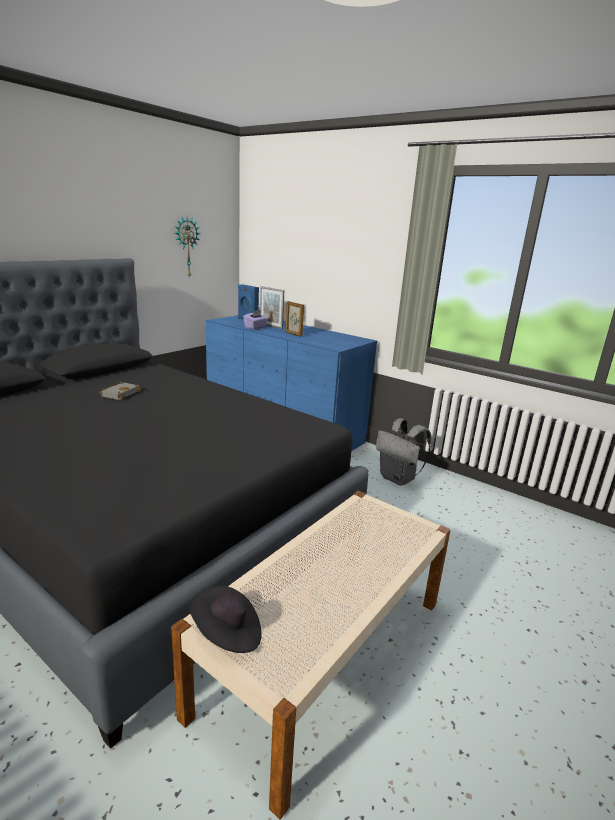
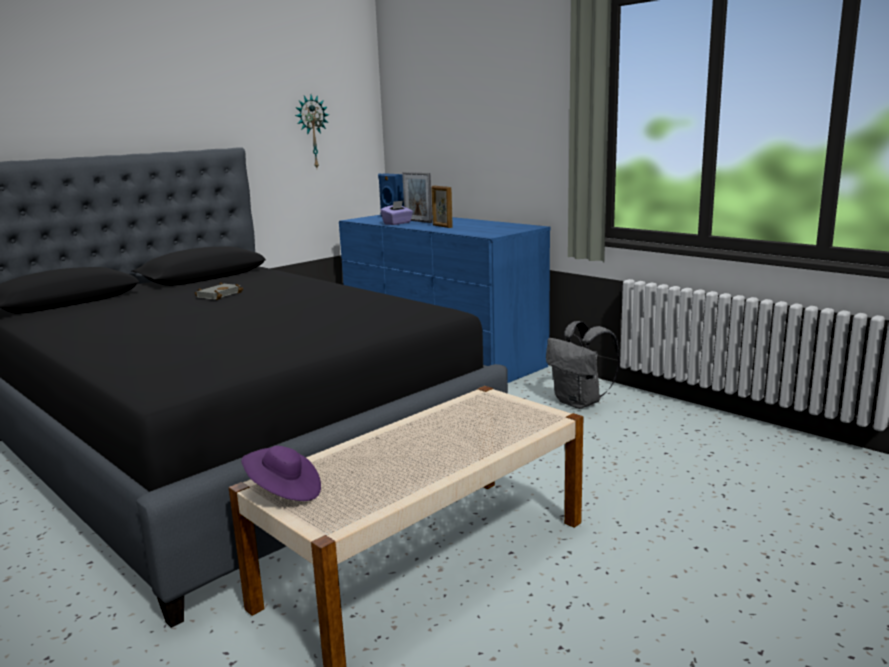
camera: 10 degrees right, 5 degrees down
black hat [189,586,262,653] -> purple hat [241,446,321,501]

